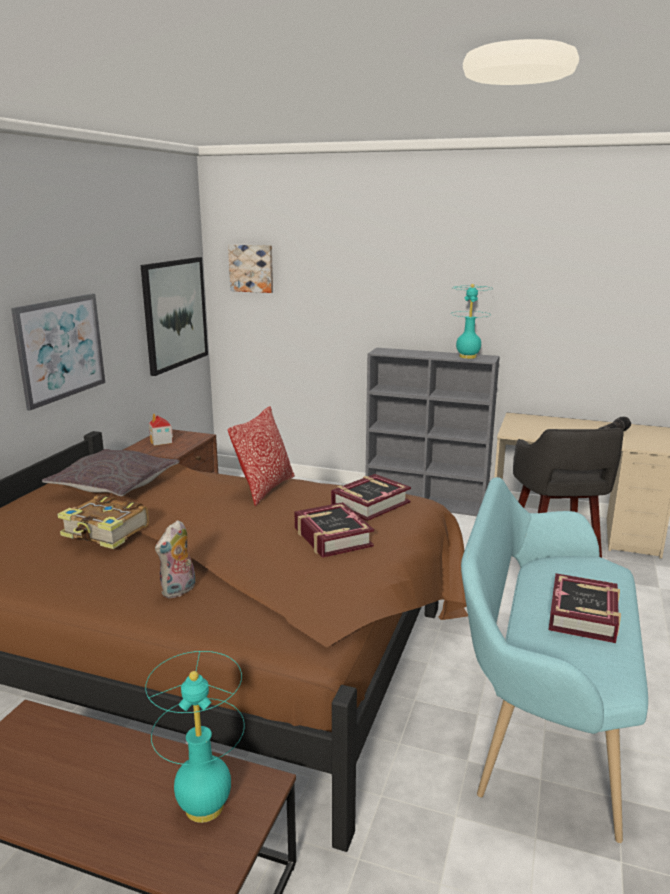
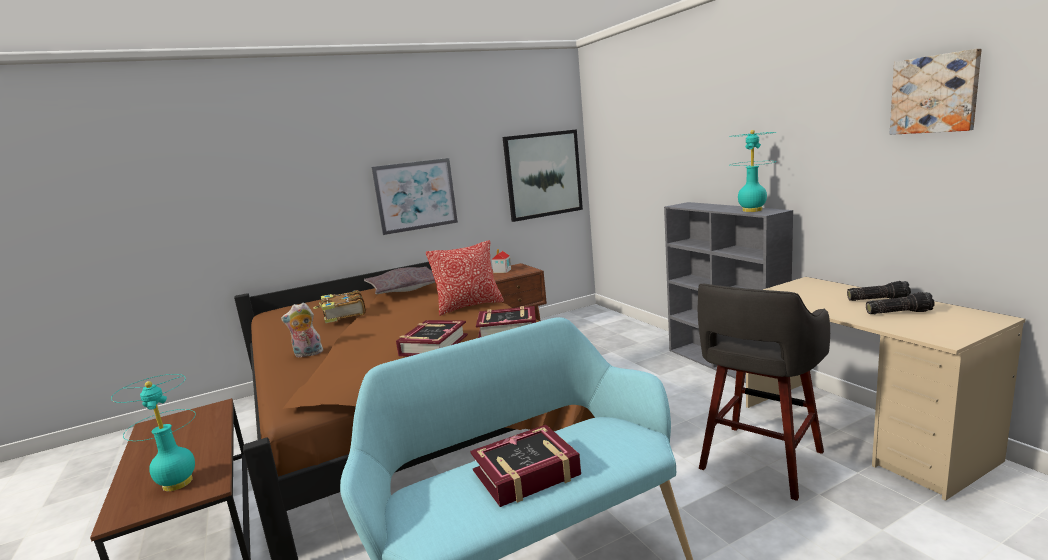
camera: 45 degrees right, 5 degrees down
picture [228,244,273,293] -> picture moved to [890,49,982,135]
none -> flashlight [847,281,911,301]

